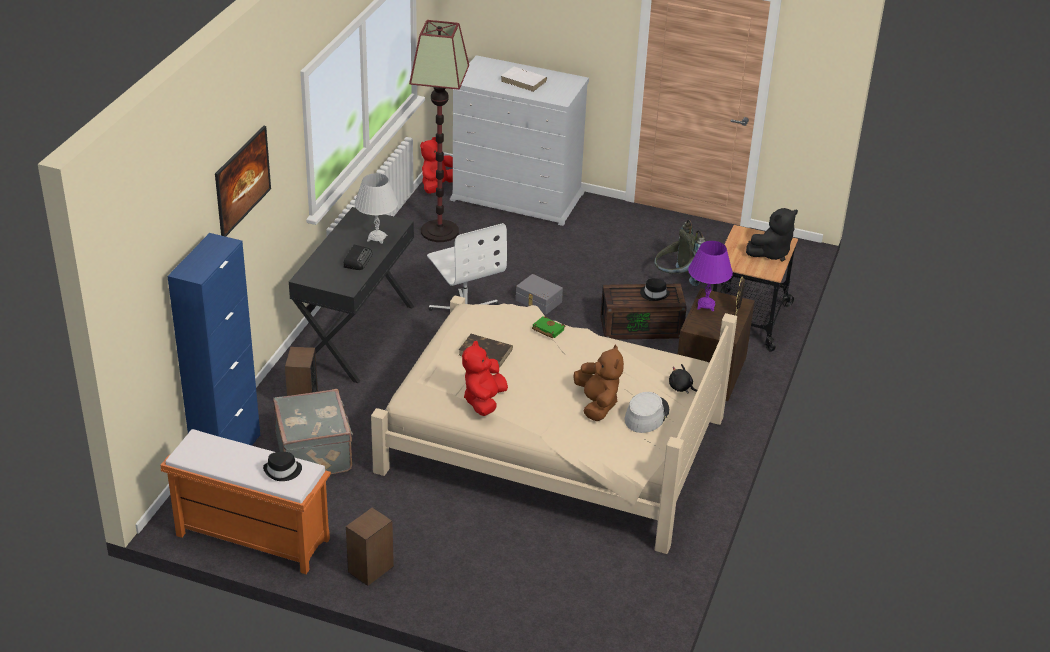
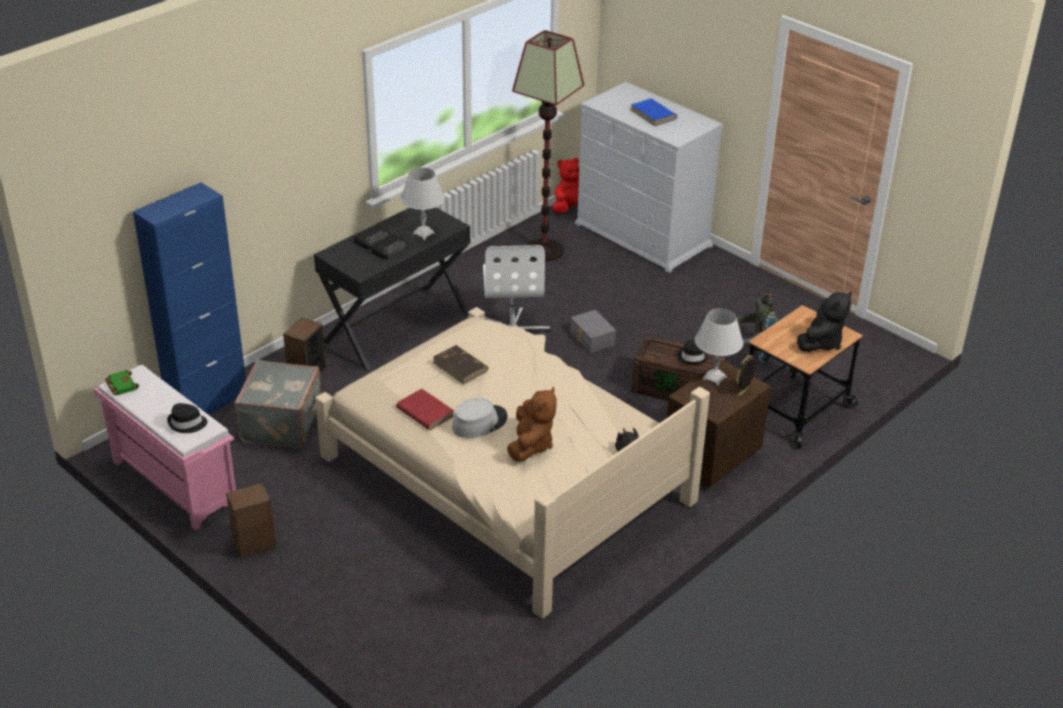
camera: 25 degrees right, 0 degrees up
orange bench [160,429,331,574] -> pink bench [94,365,236,531]
picture [215,126,271,237] -> none
red plush toy [462,341,508,416] -> red book [396,389,454,430]
white book [501,67,547,92] -> blue book [631,98,677,126]
green book [532,316,565,338] -> green book moved to [105,370,139,395]
grey hat [624,392,669,433] -> grey hat moved to [452,398,507,438]
purple table lamp [688,241,733,311] -> white table lamp [695,308,743,386]
black plush toy [746,208,798,262] -> black plush toy turned 45 degrees counterclockwise [797,291,852,352]
none -> radio [354,224,390,249]

